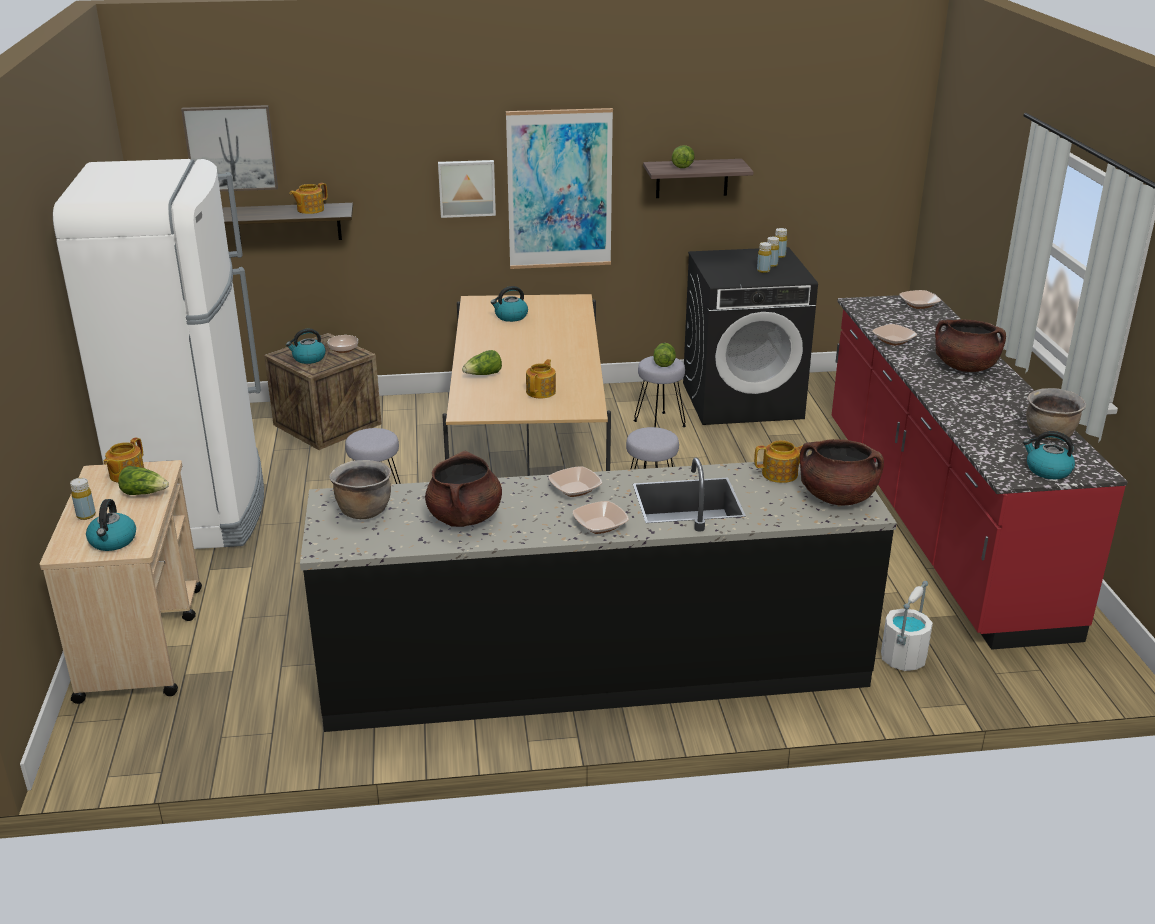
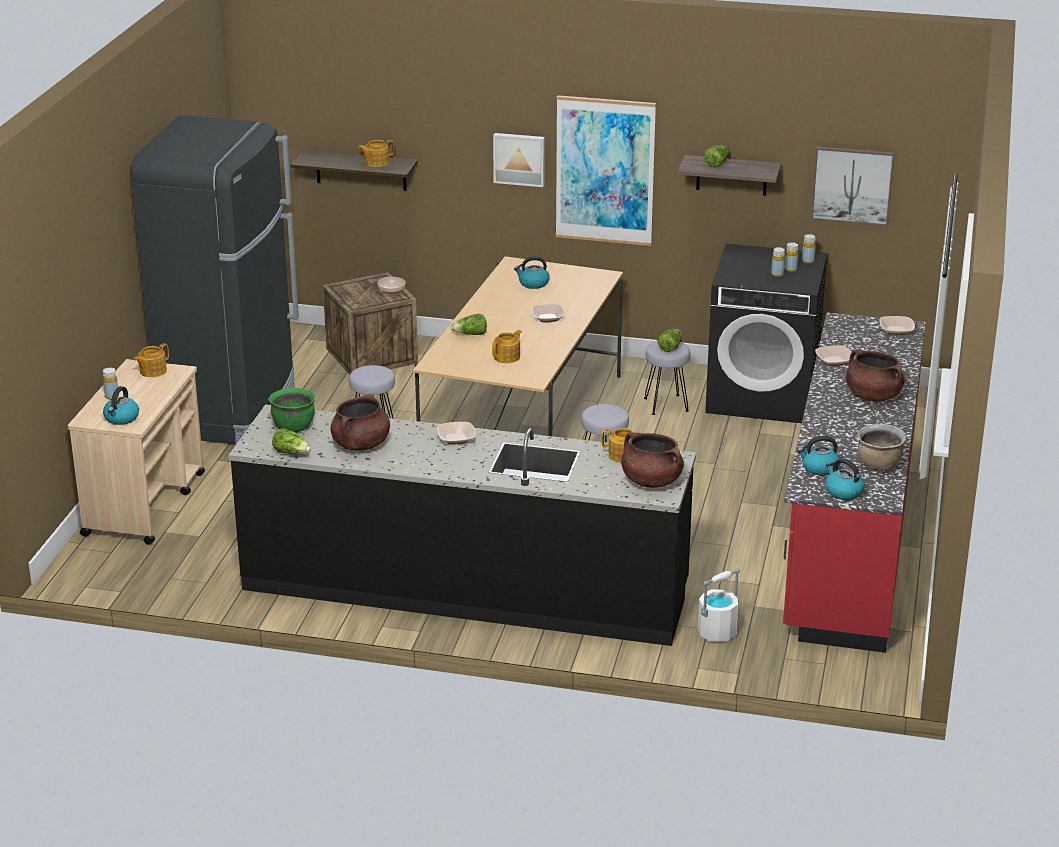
camera: 20 degrees right, 0 degrees up
white fridge [53,159,264,549] -> black fridge [131,115,299,445]
lettuce [118,466,169,495] -> lettuce moved to [272,428,311,454]
picture [181,105,278,191] -> picture moved to [811,146,895,227]
kettle [286,329,326,364] -> kettle moved to [797,436,840,476]
brown cooking pot [329,460,391,519] -> green cooking pot [268,387,315,433]
bowl [573,501,629,534] -> bowl moved to [531,304,565,322]

